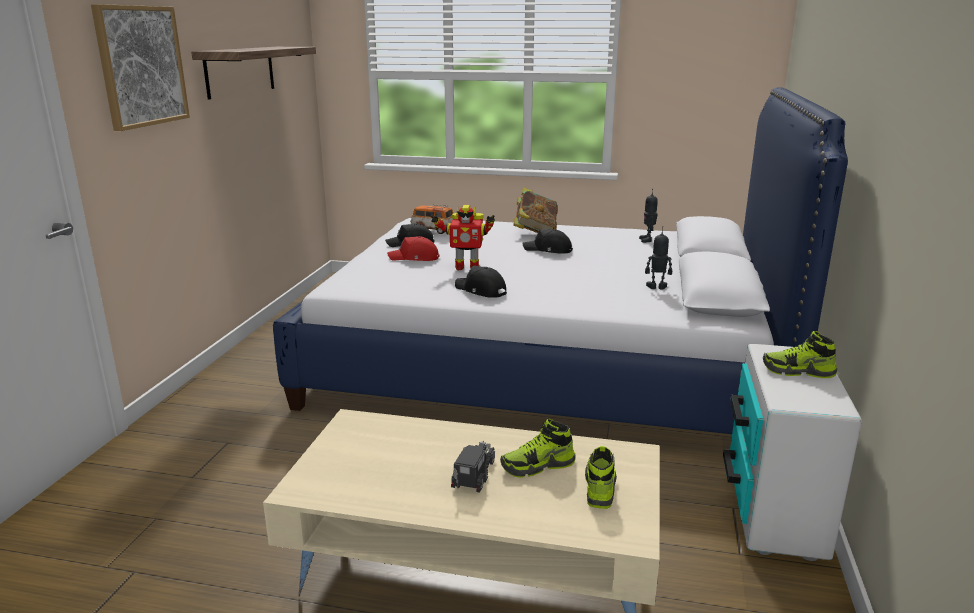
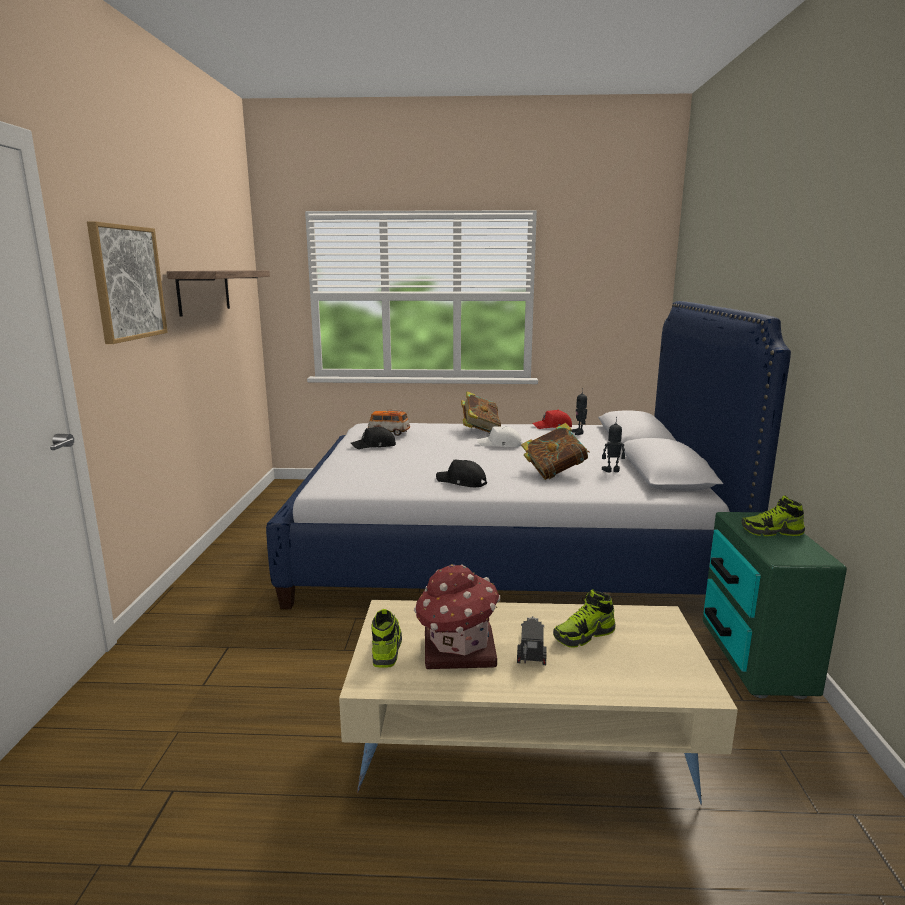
camera: 10 degrees left, 5 degrees down
red cap [387,236,440,261] -> red cap moved to [532,410,572,429]
toy robot [430,205,495,270] -> none
black cap [522,229,573,254] -> white cap [477,426,522,447]
shoe [585,446,617,509] -> shoe moved to [371,609,402,668]
white nightstand [723,344,862,561] -> green nightstand [703,512,847,699]
none -> toy house [414,564,500,669]
none -> book [521,423,590,480]

